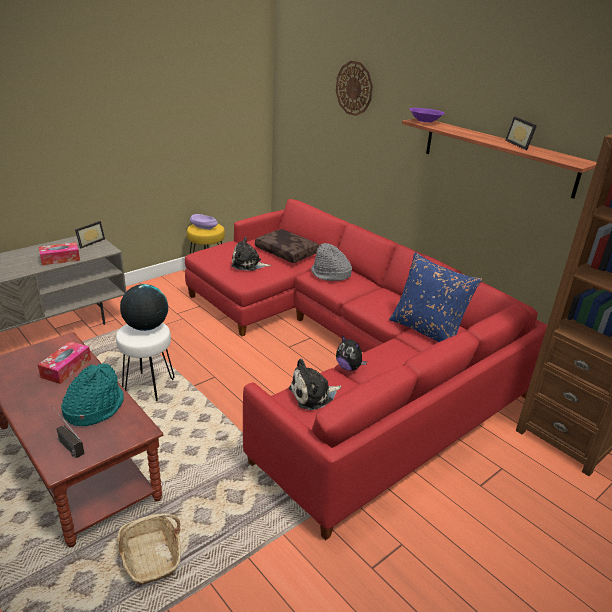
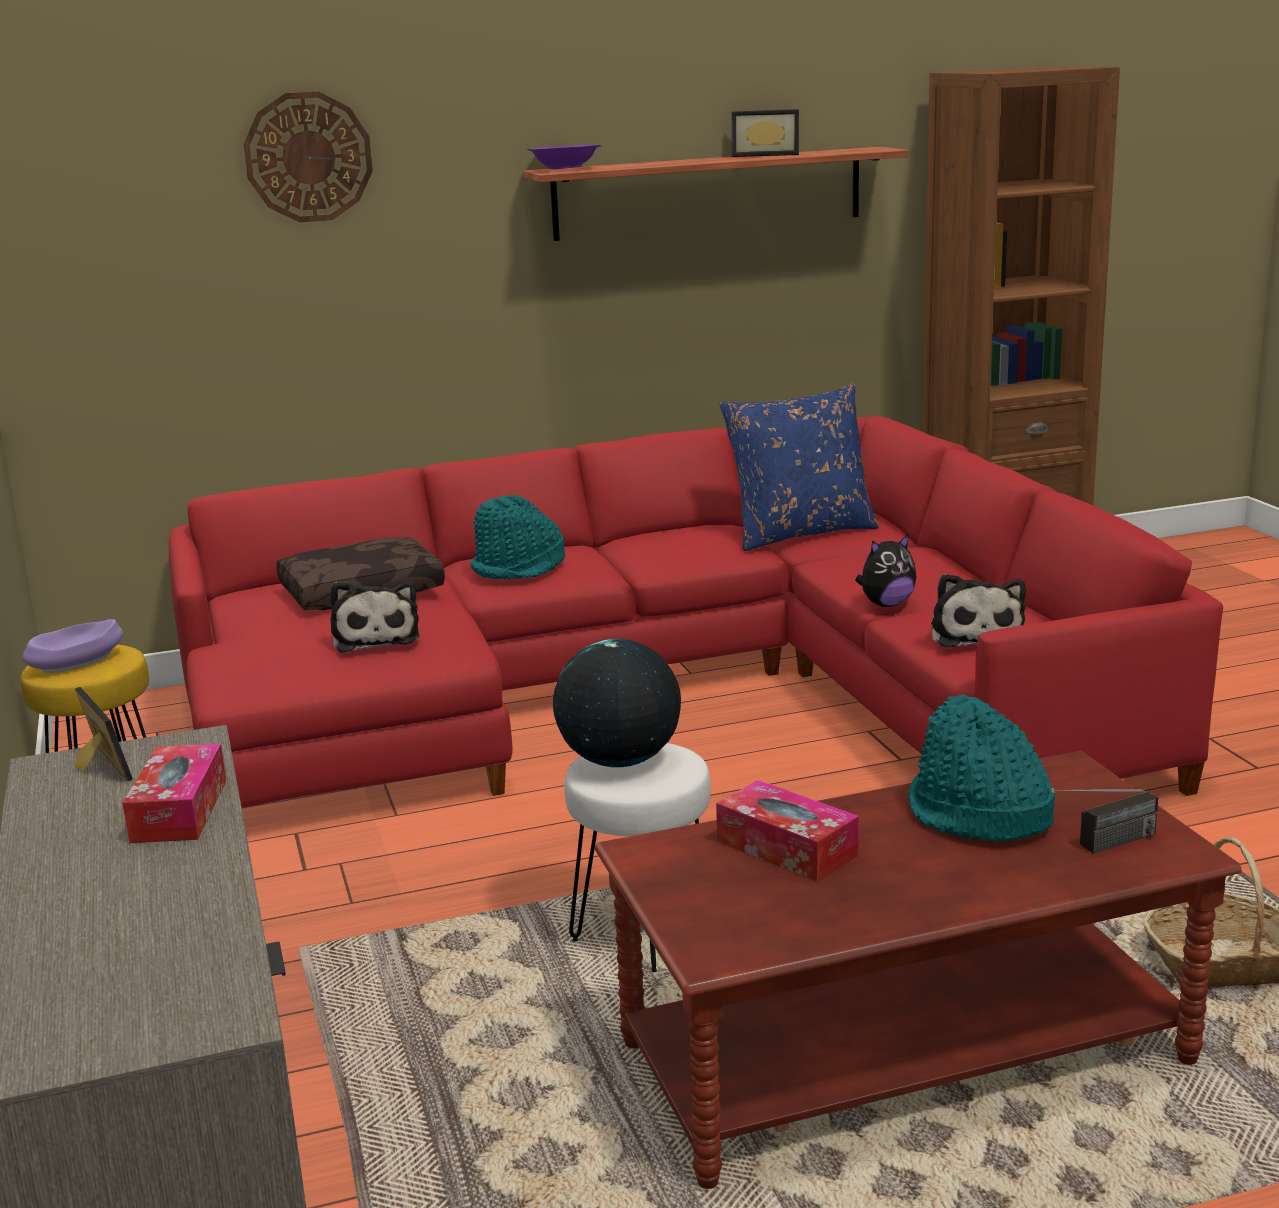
camera: 65 degrees left, 10 degrees down
plush toy [231,237,271,271] -> plush toy turned 45 degrees counterclockwise [330,581,420,653]
grey hat [311,243,352,281] -> turquoise hat [470,495,565,579]

